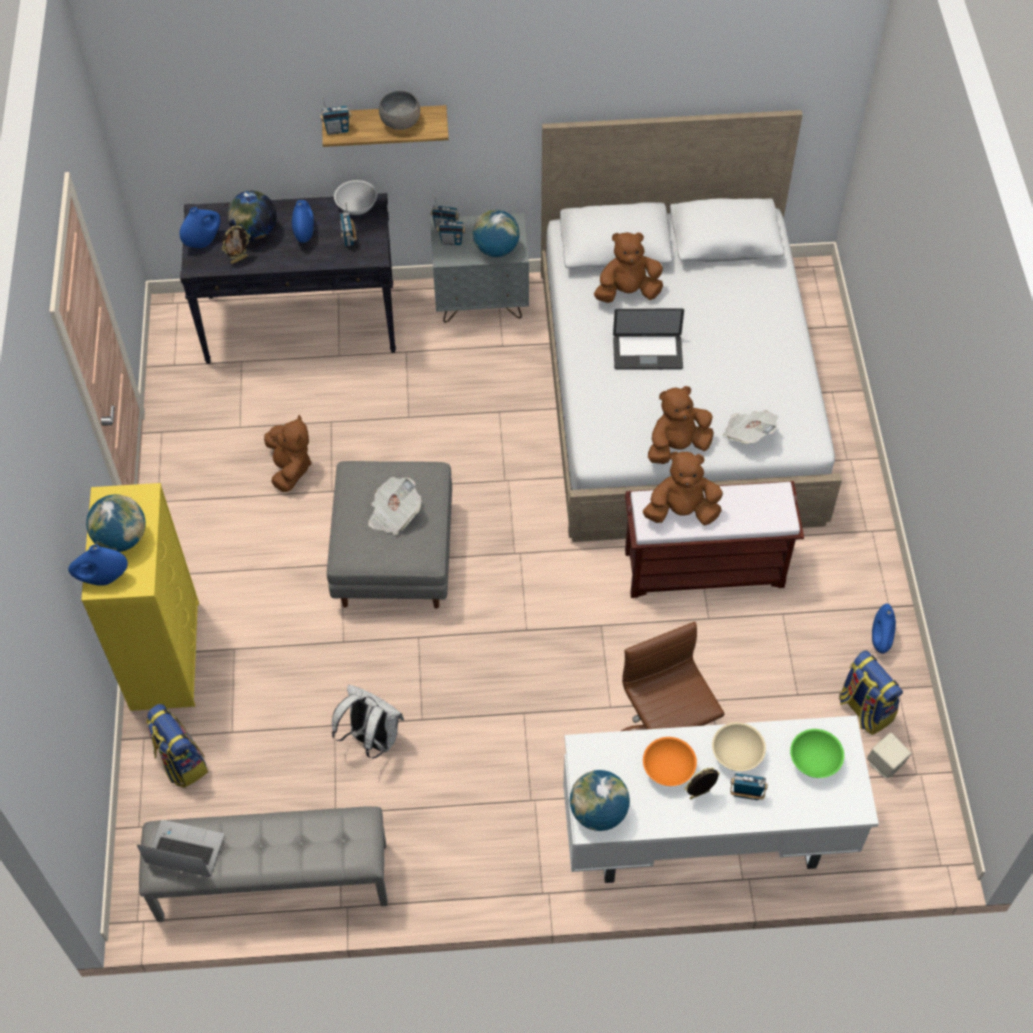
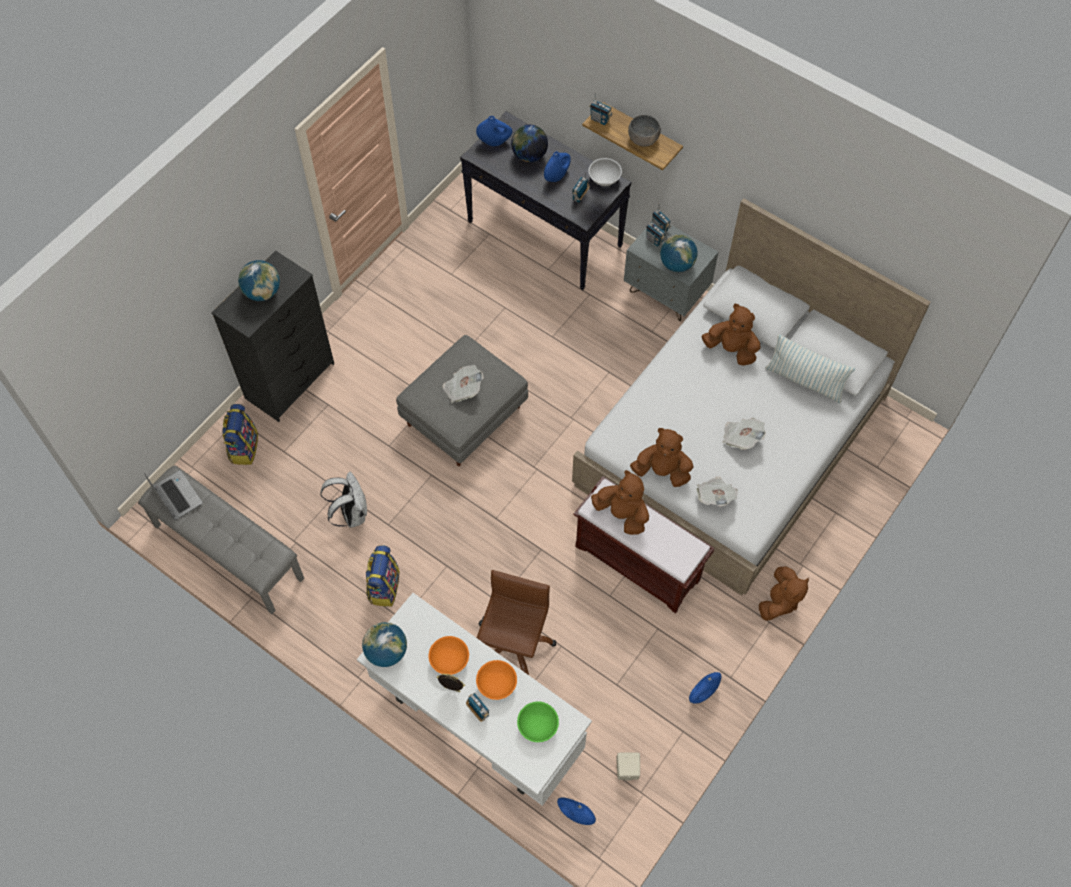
camera: 40 degrees right, 5 degrees up
blue vase [68,545,128,586] -> blue vase moved to [557,797,596,825]
yellow dresser [81,483,199,711] -> black dresser [212,251,334,422]
picture frame [222,226,250,264] -> none
brown plush toy [264,415,311,492] -> brown plush toy moved to [759,567,809,621]
laptop [613,309,684,370] -> none
beige bowl [712,722,766,771] -> orange bowl [476,660,517,700]
backpack [839,650,903,735] -> backpack moved to [366,545,400,607]
none -> newspaper [722,418,766,449]
none -> pillow [765,334,855,404]

